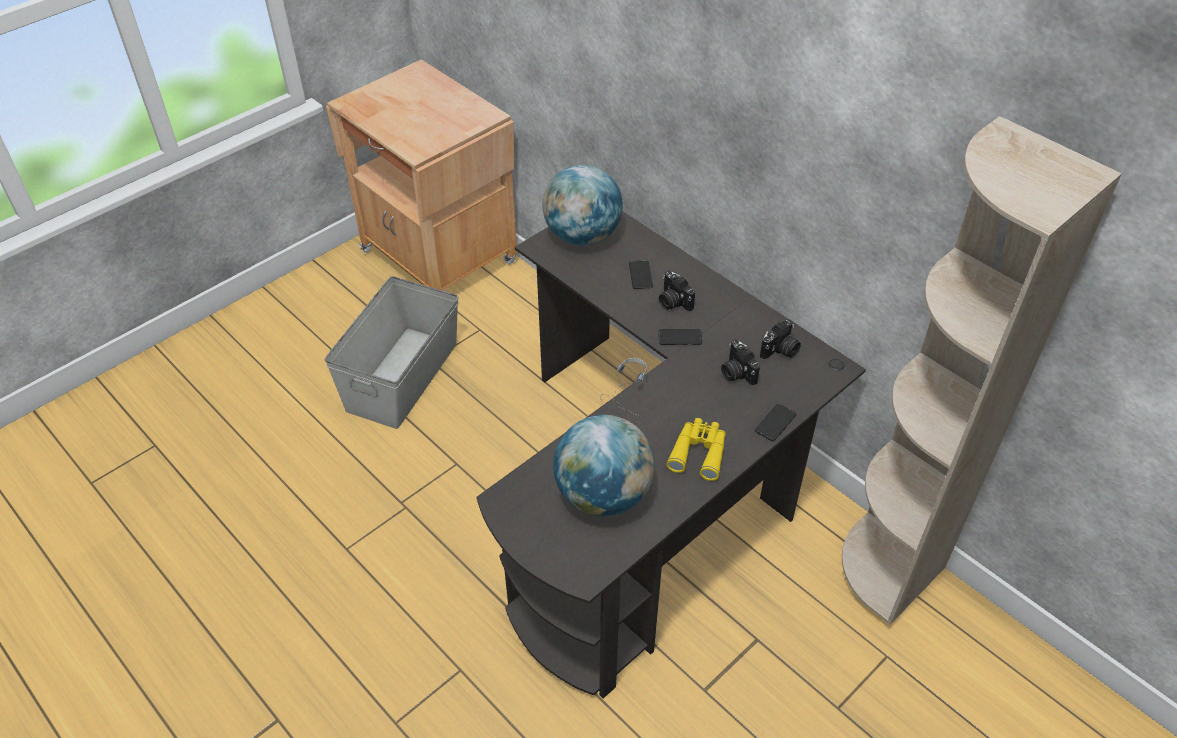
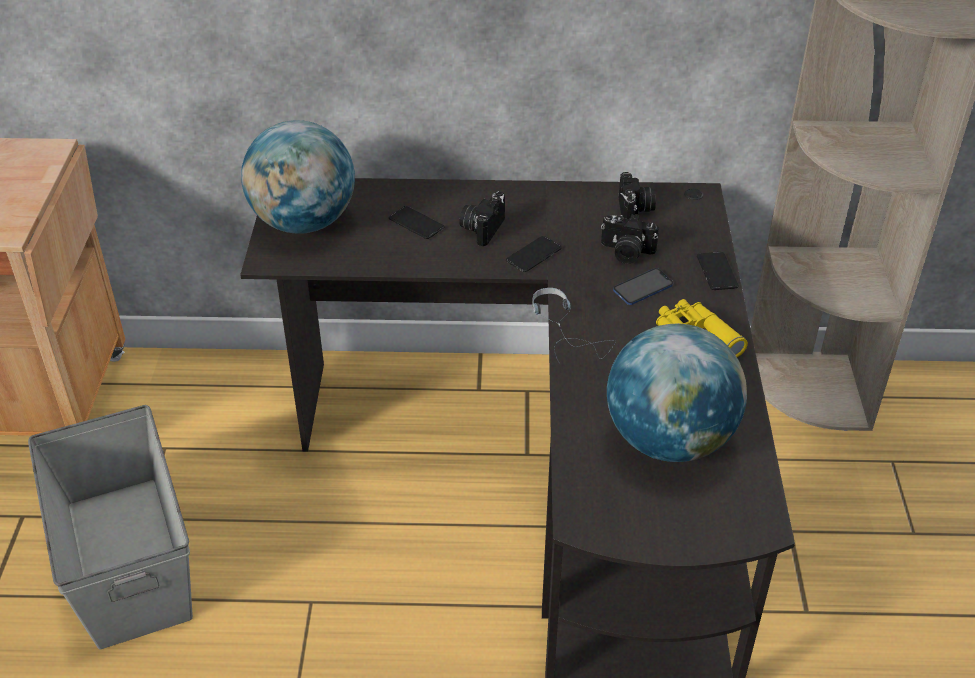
camera: 45 degrees left, 5 degrees down
camera [659,271,695,311] -> camera turned 105 degrees clockwise [459,191,505,246]
none -> phone [613,268,673,305]

